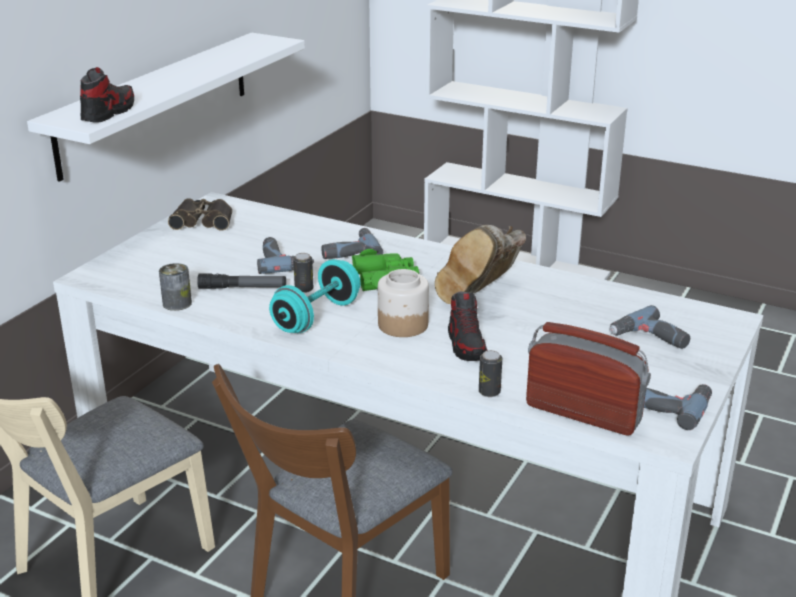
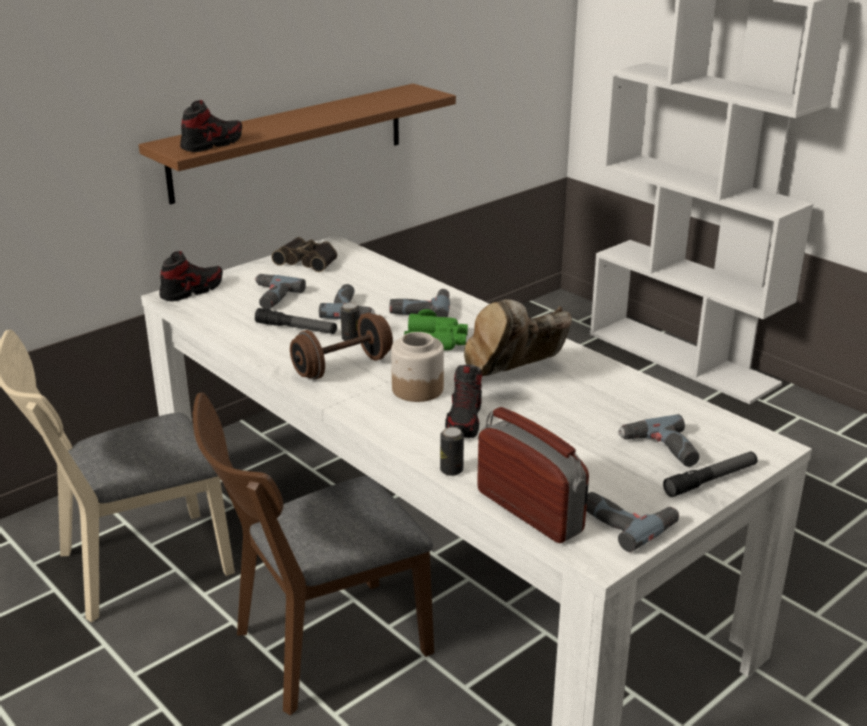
camera: 20 degrees right, 0 degrees up
white shelf [27,33,305,182] -> brown shelf [139,84,456,205]
can [159,263,192,311] -> none
turquoise dumbbell [269,259,360,333] -> brown dumbbell [290,313,393,379]
none -> shoe [159,251,223,301]
none -> power drill [255,274,306,309]
none -> flashlight [663,452,758,497]

